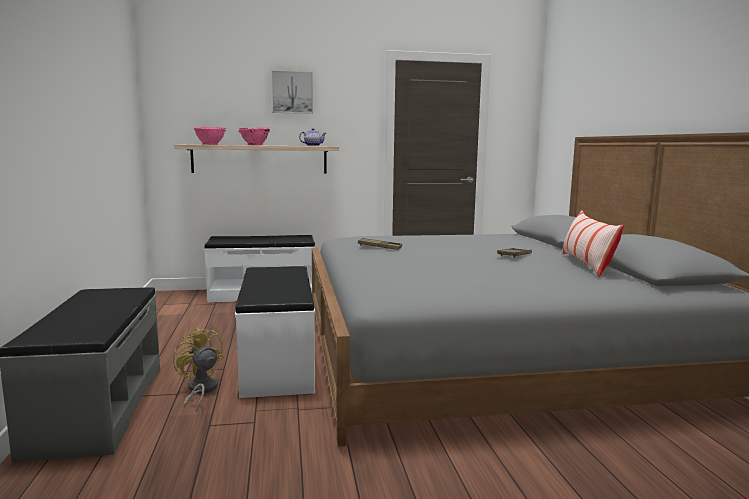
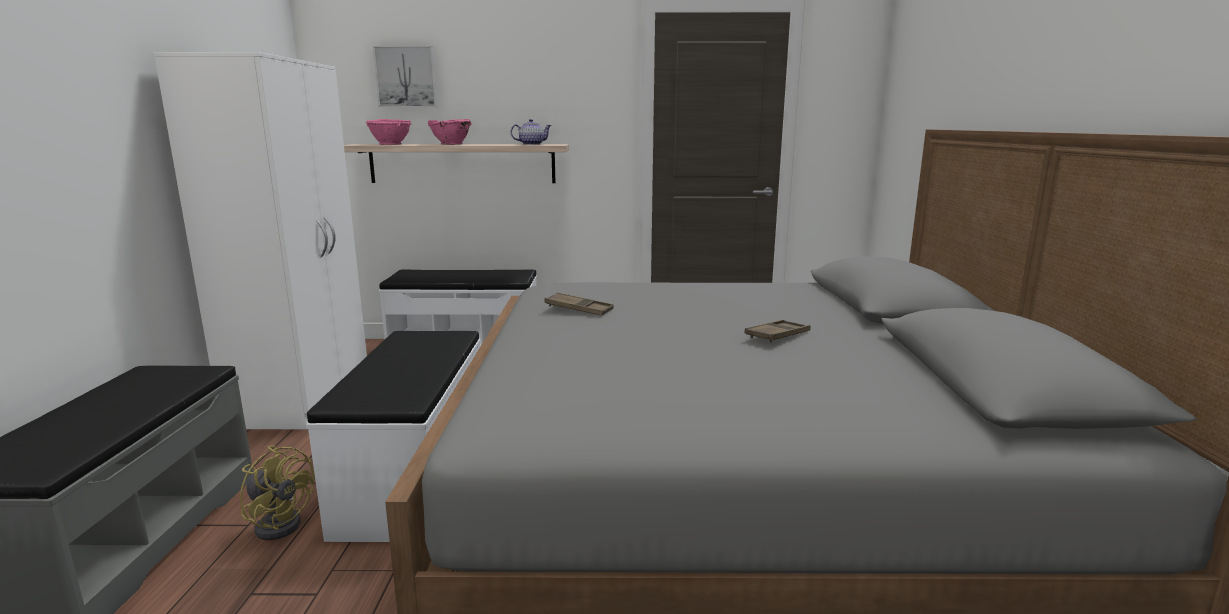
camera: 10 degrees right, 5 degrees up
yellow fan [173,327,224,412] -> yellow fan turned 150 degrees clockwise [240,446,314,540]
picture [271,70,313,114] -> picture moved to [373,46,438,107]
pillow [562,211,624,277] -> none
none -> white wardrobe [154,52,367,429]

